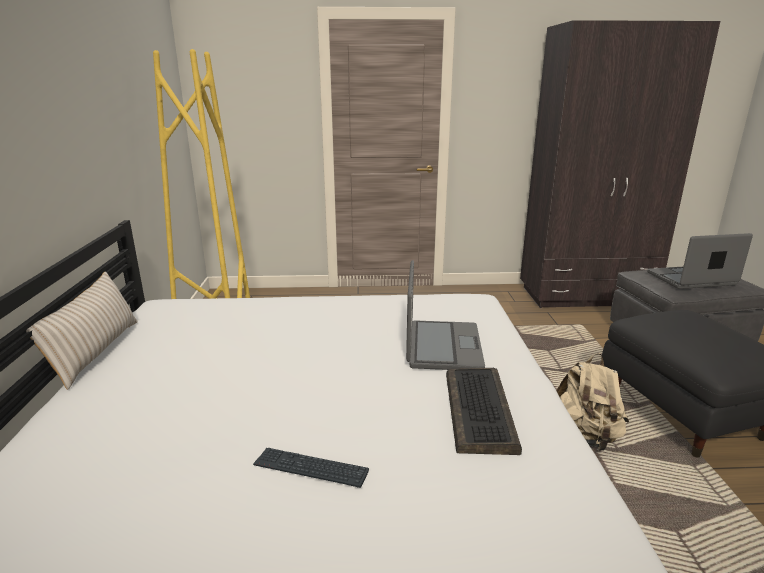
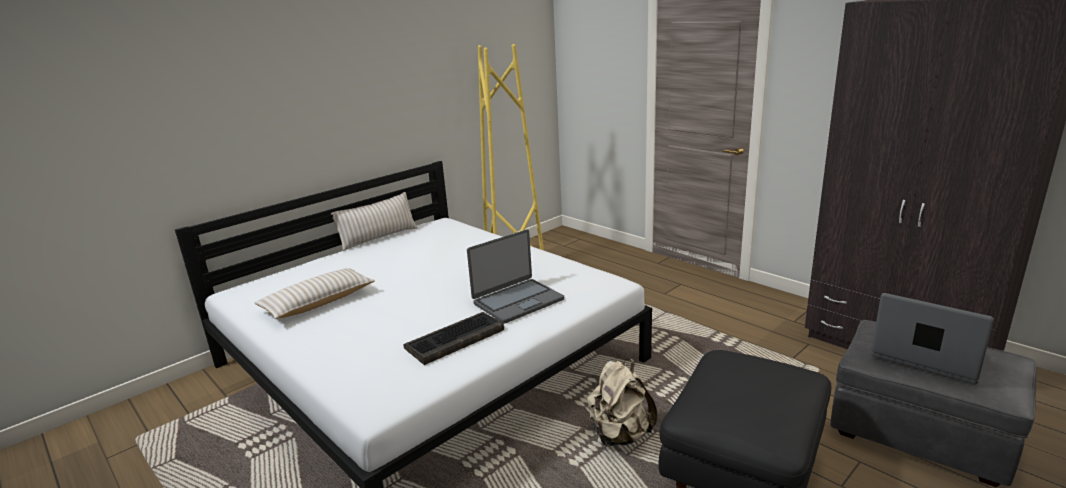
camera: 50 degrees right, 0 degrees up
keyboard [253,448,369,488] -> none
none -> beige pillow [254,268,375,319]

